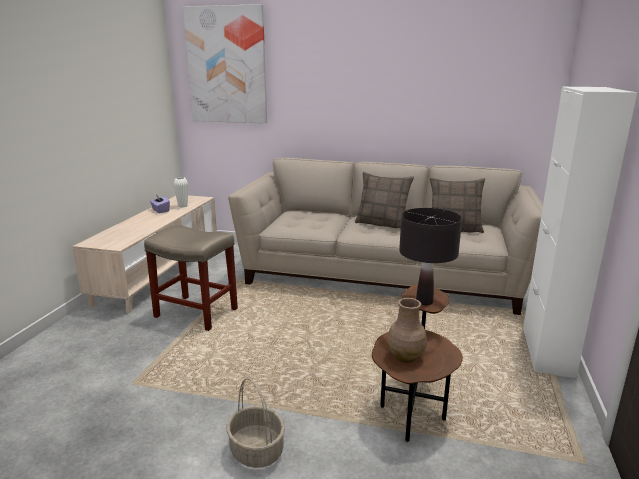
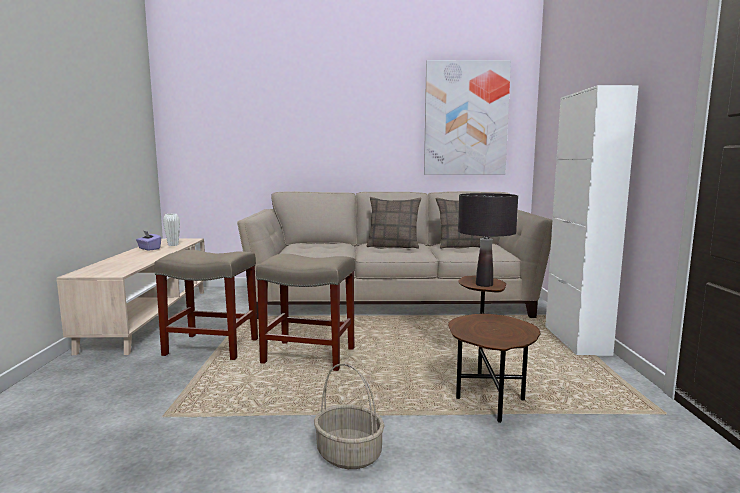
camera: 15 degrees left, 10 degrees down
picture [183,4,267,123] -> picture moved to [424,60,511,175]
brown vase [387,298,427,363] -> none
none -> beige stool [256,254,355,371]

